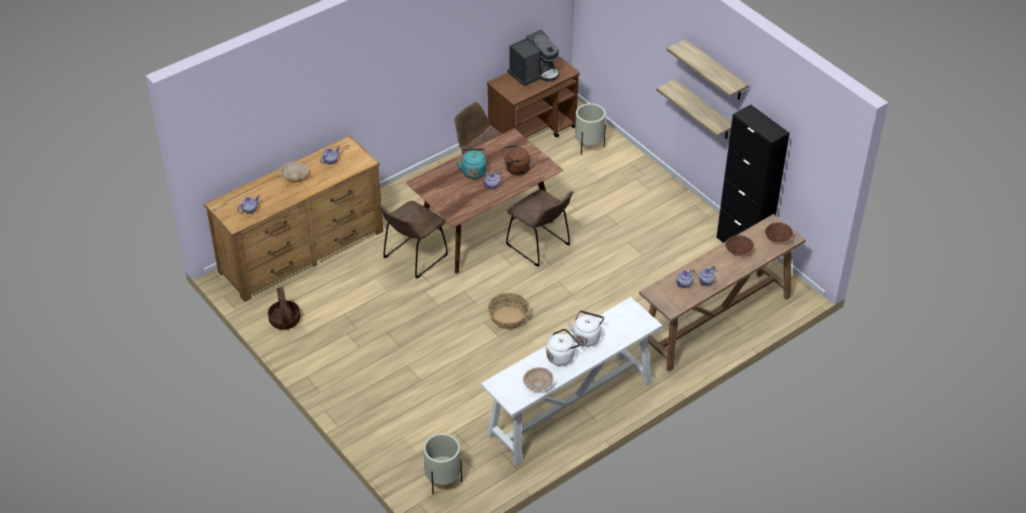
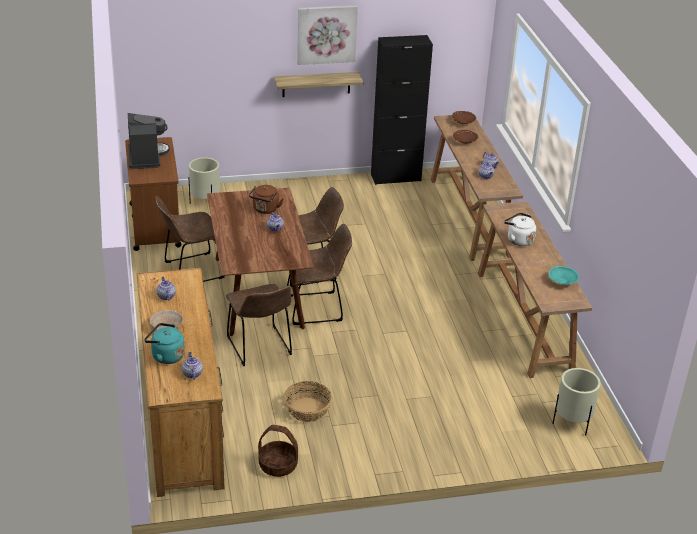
camera: 65 degrees left, 10 degrees down
turquoise kettle [456,149,486,179] -> turquoise kettle moved to [144,323,185,364]
white console table [481,297,662,466] -> brown console table [478,201,592,378]
basket [488,293,530,329] -> basket moved to [284,381,332,422]
beige bowl [523,367,554,391] -> turquoise bowl [549,266,579,285]
white kettle [546,329,580,366] -> none
shelf [667,39,749,100] -> picture [297,5,358,65]
none -> brown chair [287,224,352,325]

